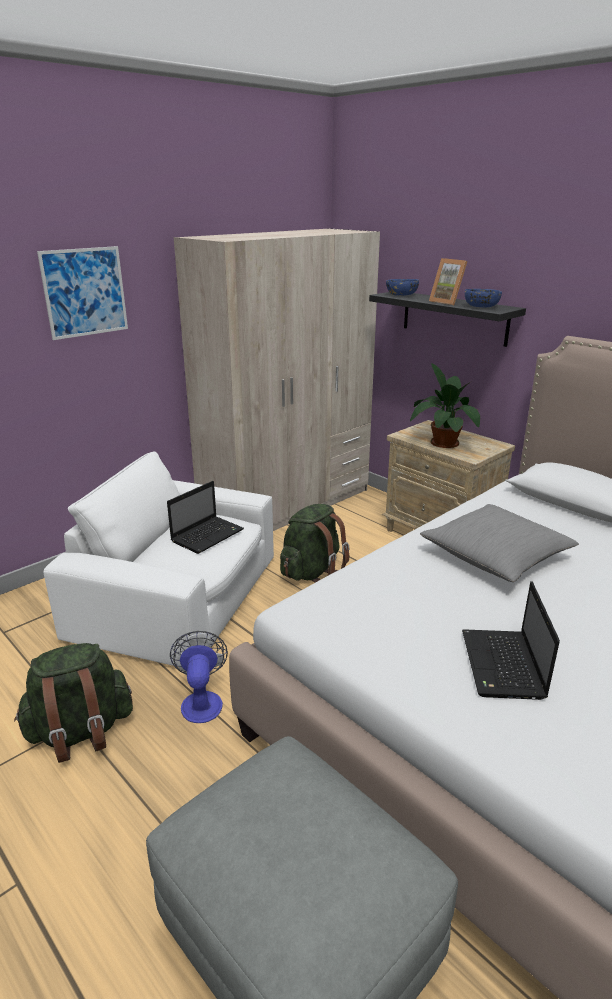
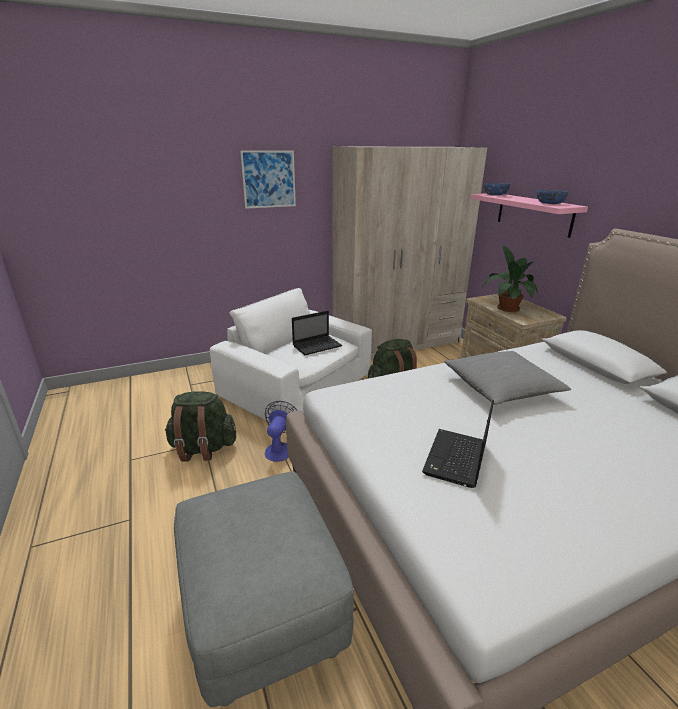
camera: 20 degrees right, 0 degrees up
black shelf [369,292,526,347] -> pink shelf [470,193,588,238]
picture frame [429,258,468,305] -> none

